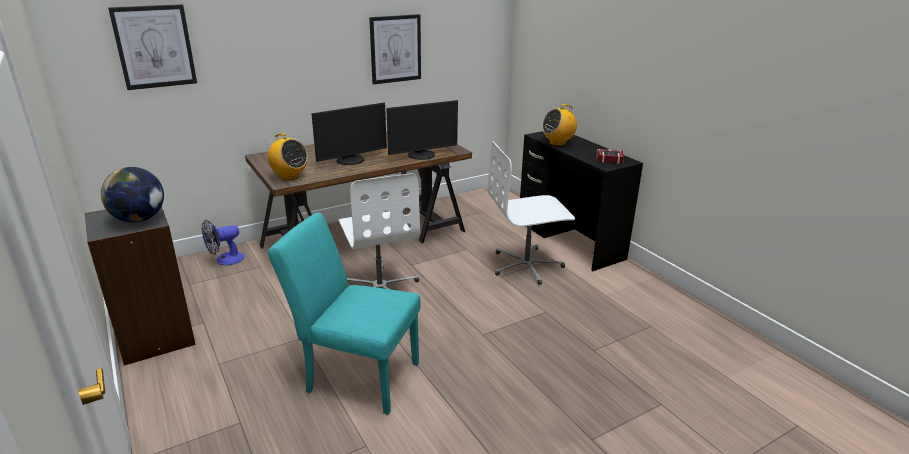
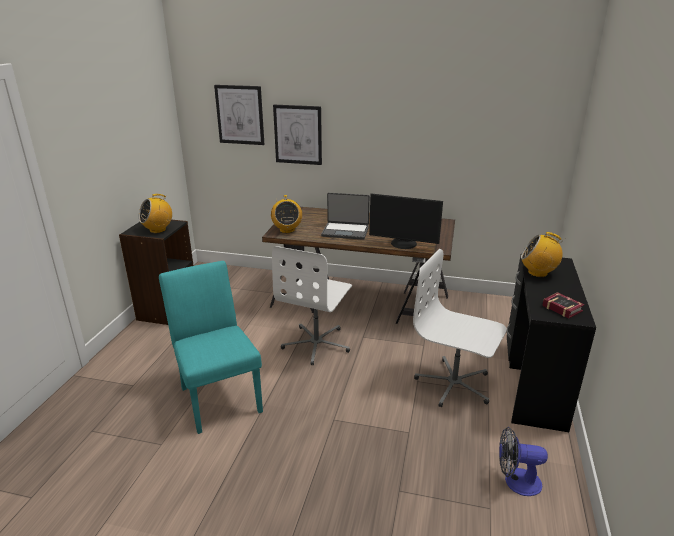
camera: 45 degrees right, 0 degrees up
globe [101,167,164,223] -> radio [139,194,172,233]
fan [202,220,244,265] -> fan moved to [499,427,548,496]
monitor [312,102,387,165] -> laptop [321,193,370,240]
picture [369,14,421,85] -> picture moved to [273,105,322,165]

